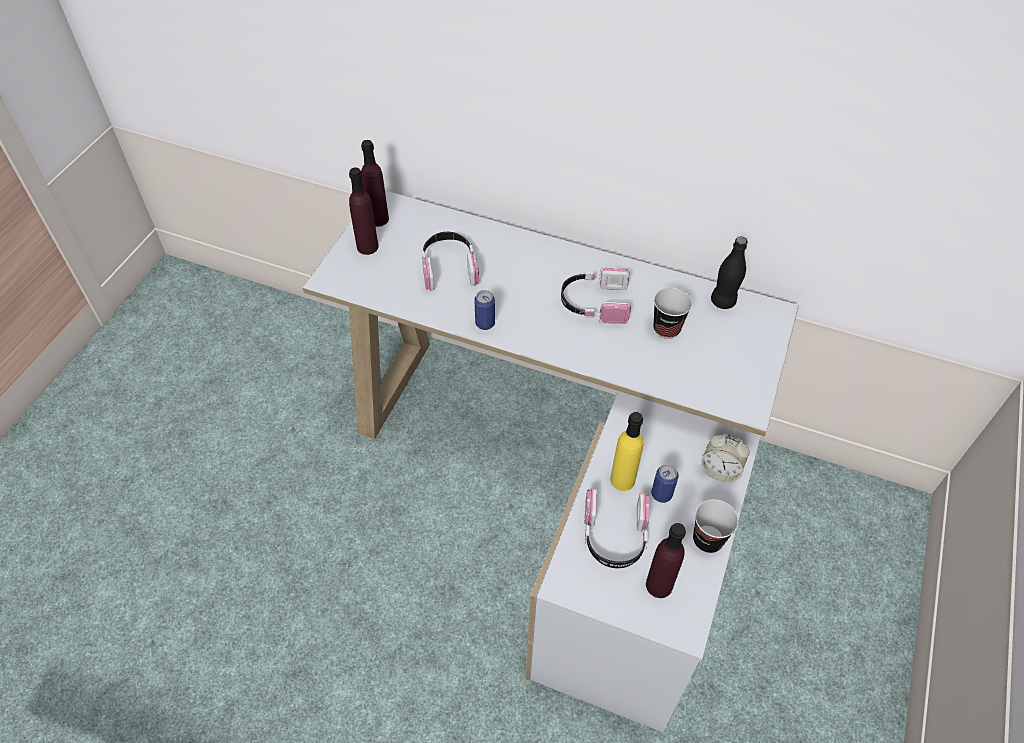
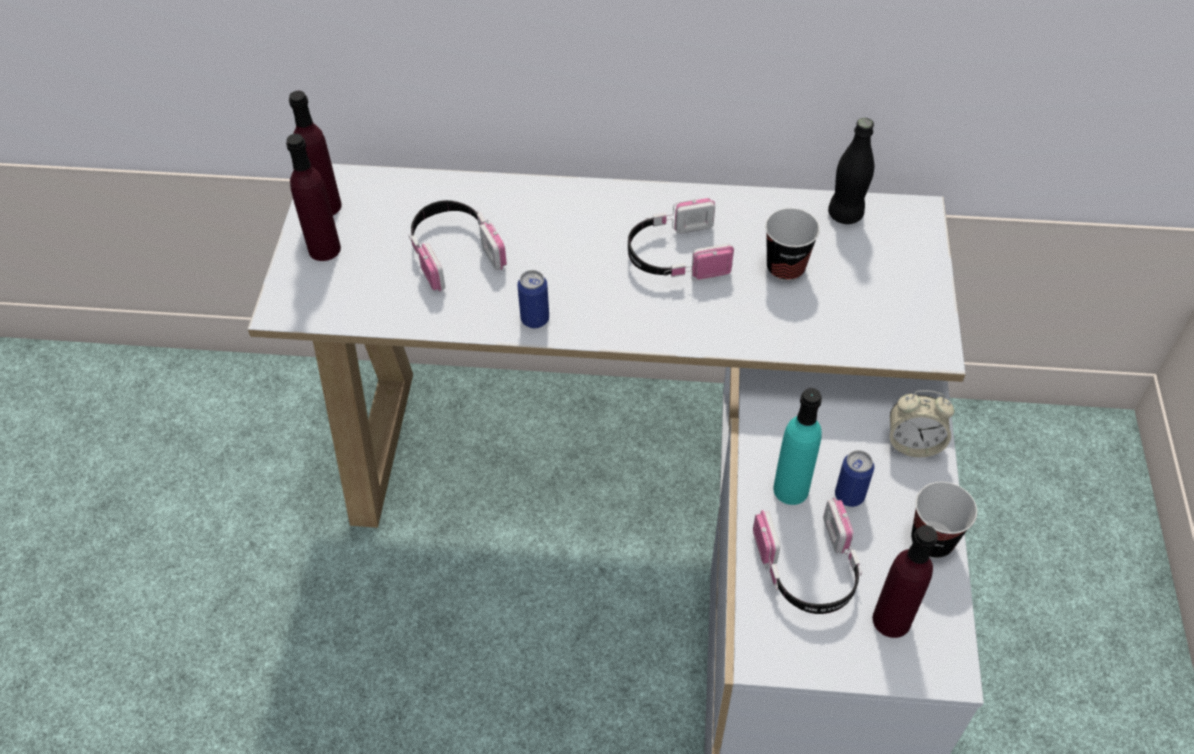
camera: 15 degrees left, 0 degrees up
yellow bottle [610,412,643,491] -> turquoise bottle [773,388,822,505]

